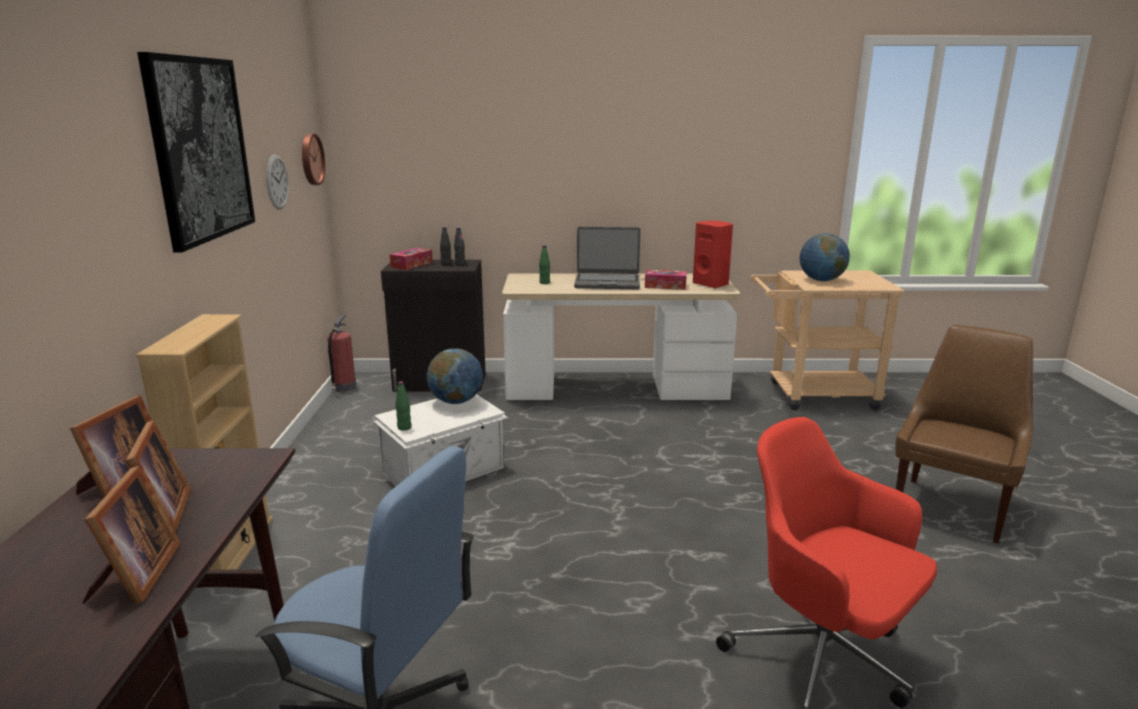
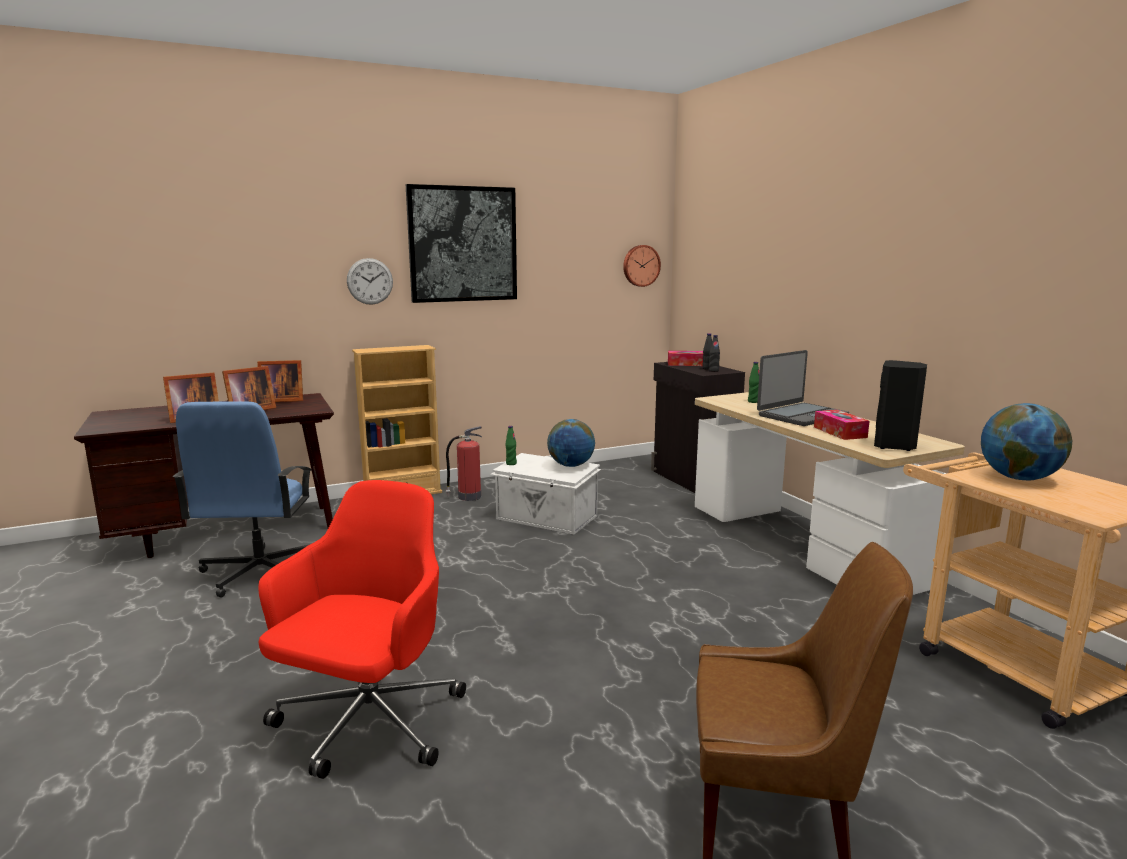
camera: 65 degrees right, 5 degrees down
wall clock [266,154,289,210] -> wall clock moved to [347,258,393,305]
fire extinguisher [327,315,356,393] -> fire extinguisher moved to [446,426,482,501]
laptop [574,227,641,289] -> laptop turned 105 degrees counterclockwise [757,350,849,426]
red speaker [693,221,733,288] -> black speaker [874,360,927,451]

